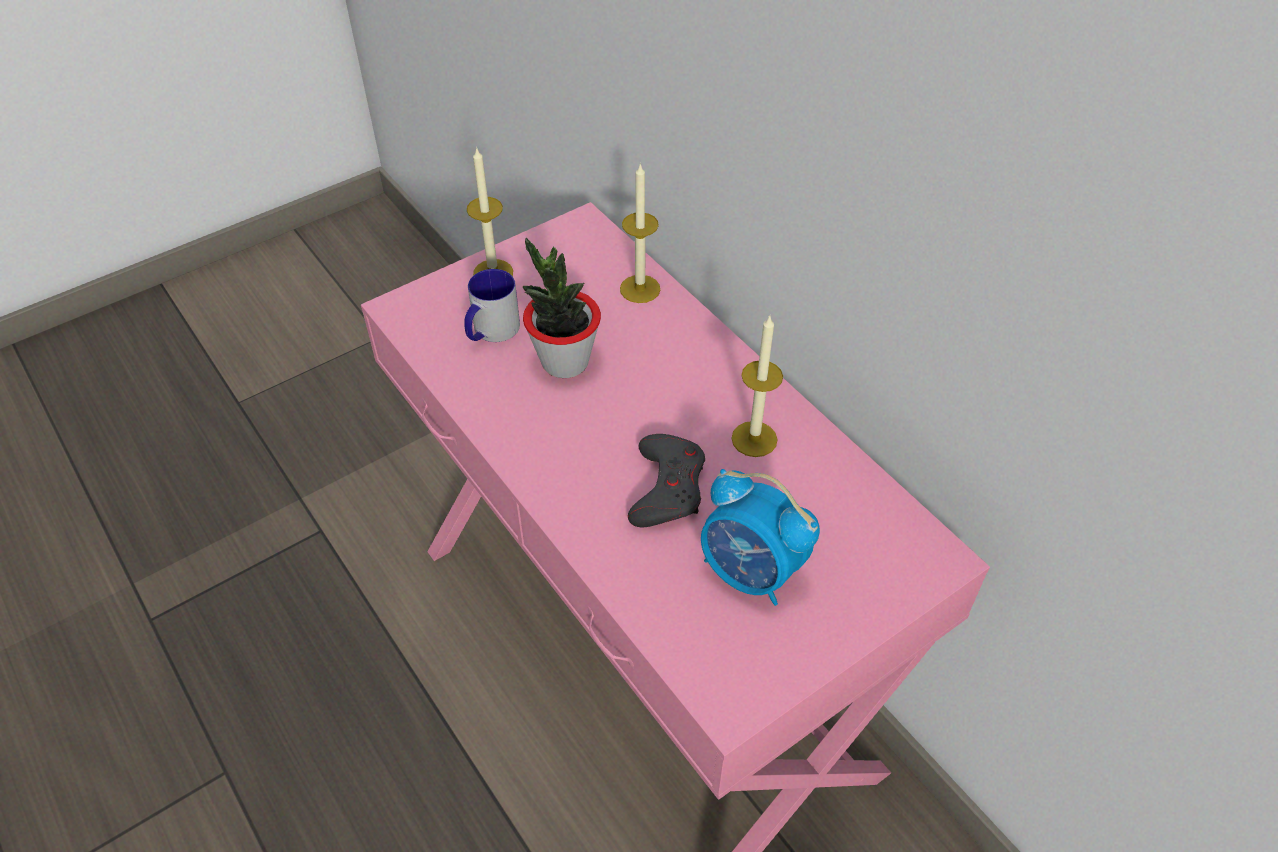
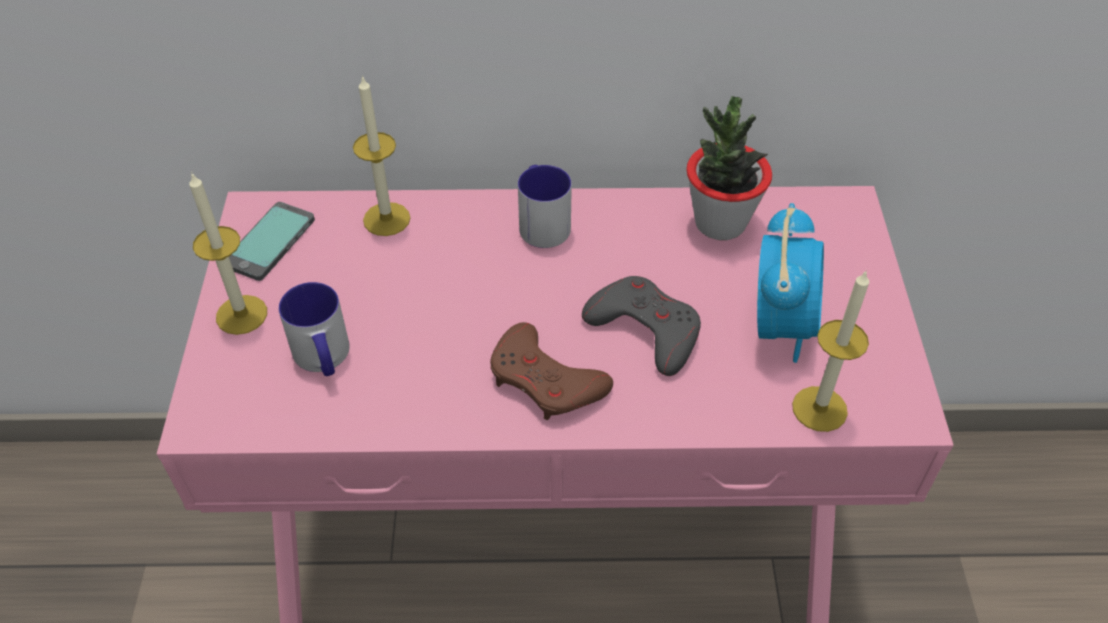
camera: 55 degrees left, 0 degrees up
potted plant [523,238,601,378] -> potted plant moved to [686,96,772,240]
alarm clock [701,469,820,606] -> alarm clock turned 60 degrees counterclockwise [757,203,824,363]
candle [731,316,783,457] -> candle moved to [792,270,869,432]
none -> phone [229,202,315,281]
none -> brown game controller [490,322,613,420]
none -> mug [518,165,572,248]

